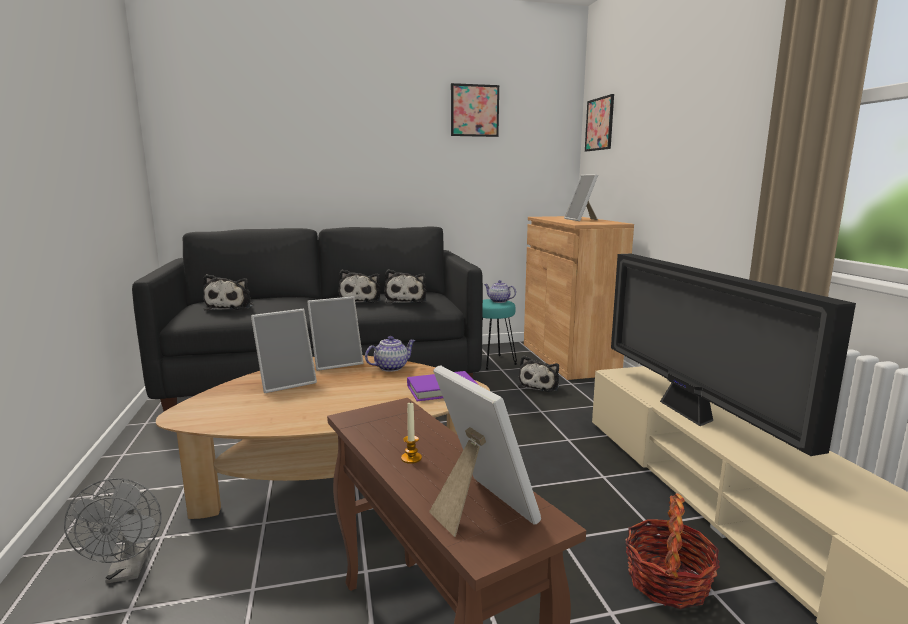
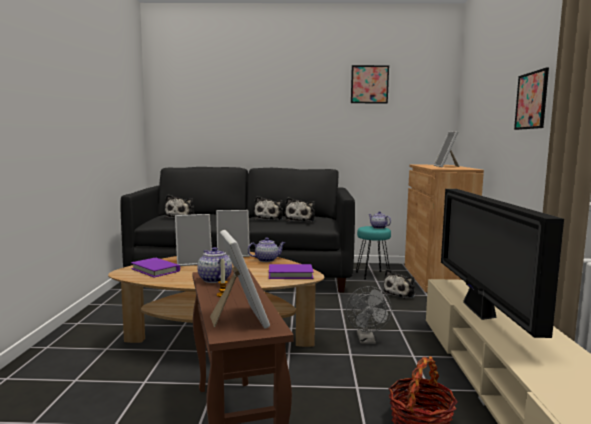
camera: 15 degrees right, 5 degrees down
grey fan [64,478,162,584] -> grey fan moved to [346,286,392,344]
picture [585,94,614,151] -> picture moved to [514,68,549,130]
none -> purple book [131,258,180,278]
none -> teapot [197,247,232,283]

